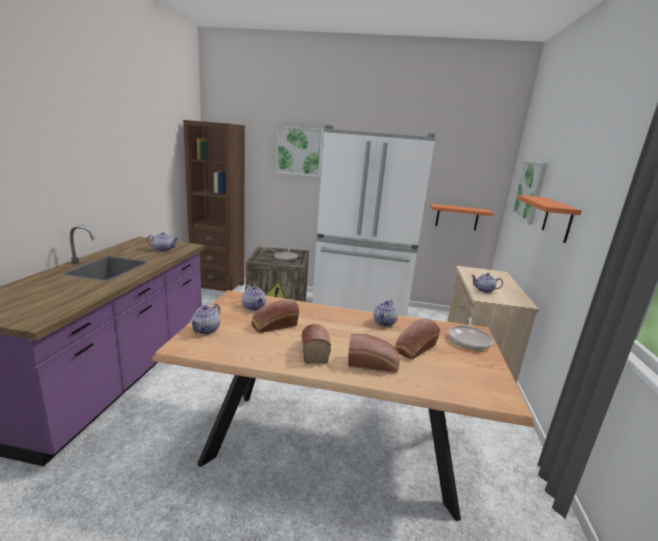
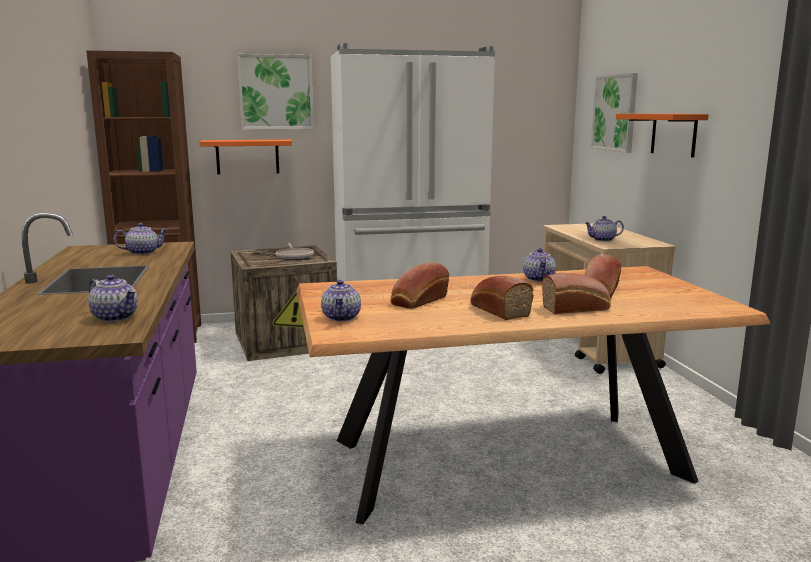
camera: 20 degrees left, 5 degrees down
teapot [242,285,266,311] -> teapot moved to [88,275,138,322]
orange shelf [430,204,493,230] -> orange shelf moved to [199,140,292,174]
frying pan [448,317,493,350] -> none

